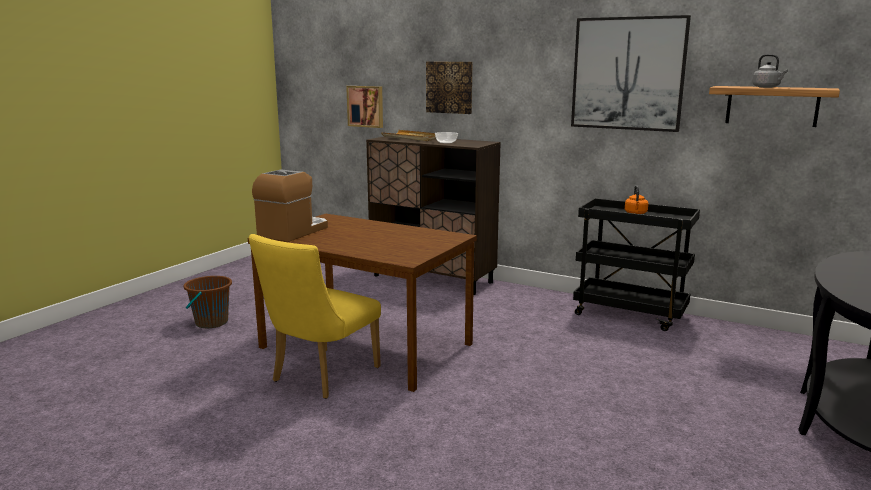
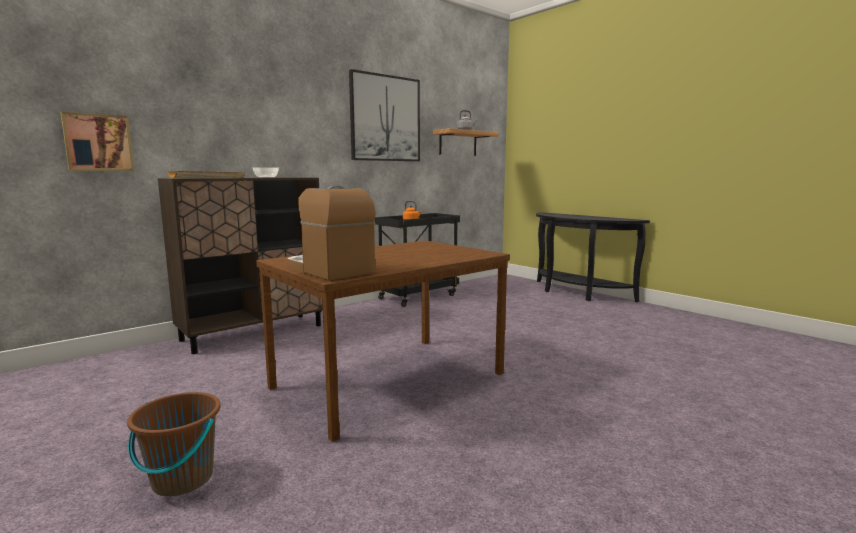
camera: 70 degrees left, 5 degrees down
yellow chair [249,234,381,399] -> none
picture [426,62,472,114] -> none

